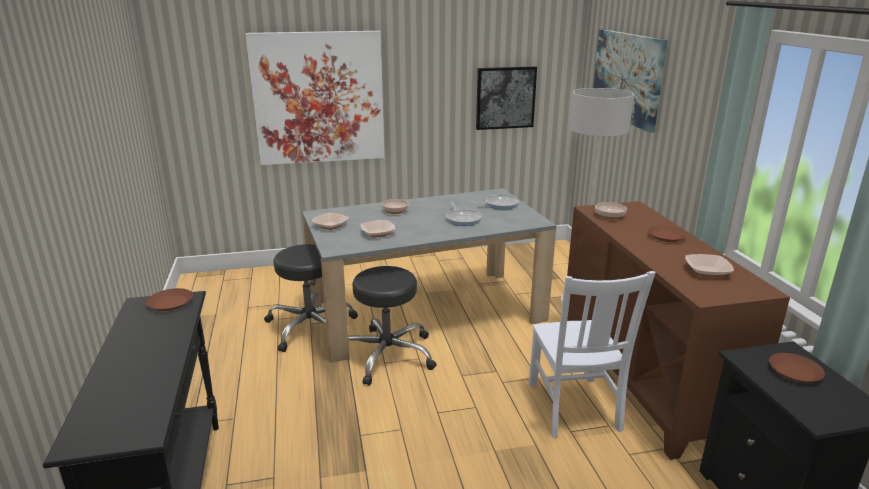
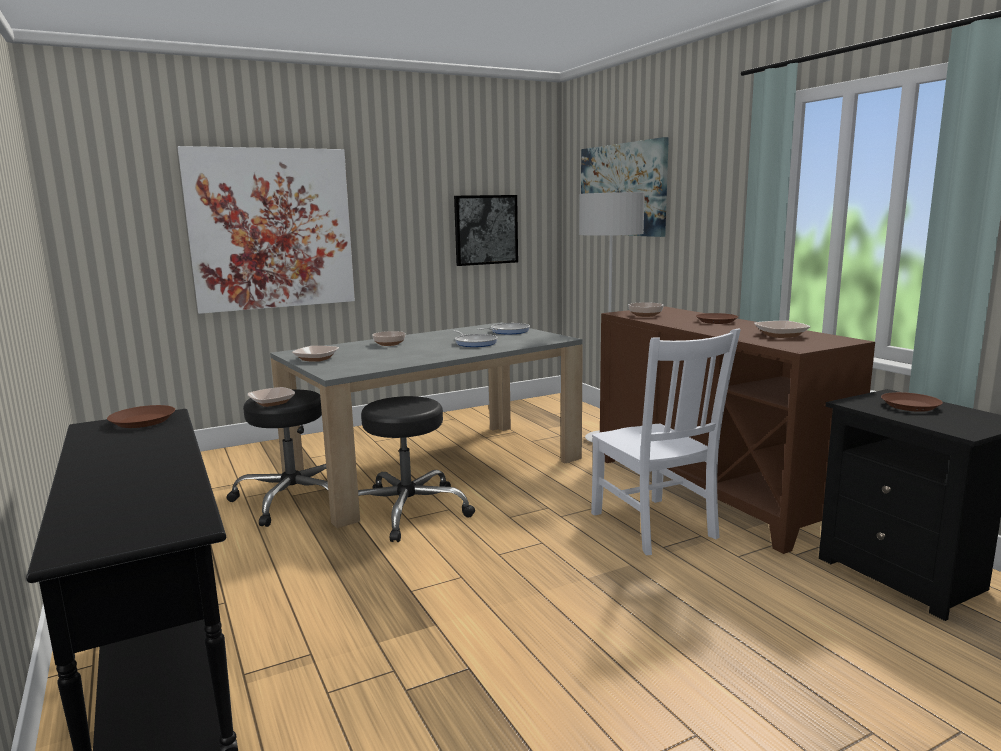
camera: 15 degrees left, 10 degrees down
bowl [360,220,396,238] -> bowl moved to [248,387,295,407]

